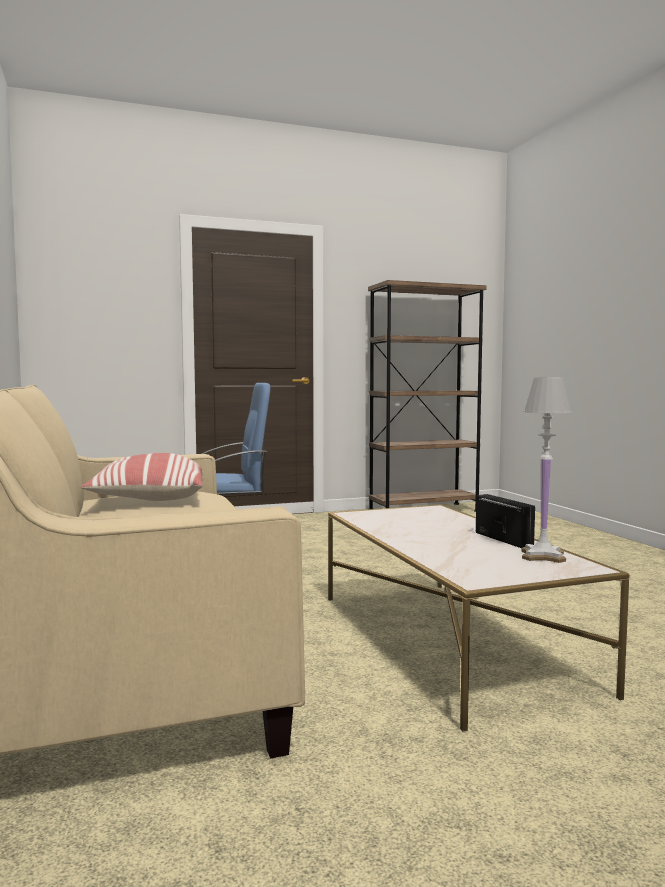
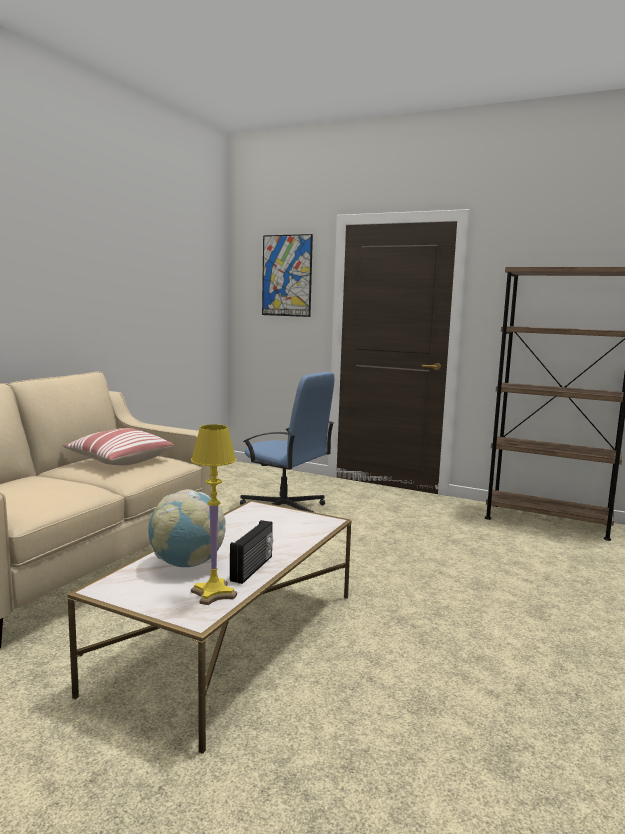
camera: 45 degrees right, 5 degrees up
white table lamp [521,377,572,563] -> yellow table lamp [191,424,237,605]
none -> globe [148,489,226,567]
none -> picture [262,234,313,317]

